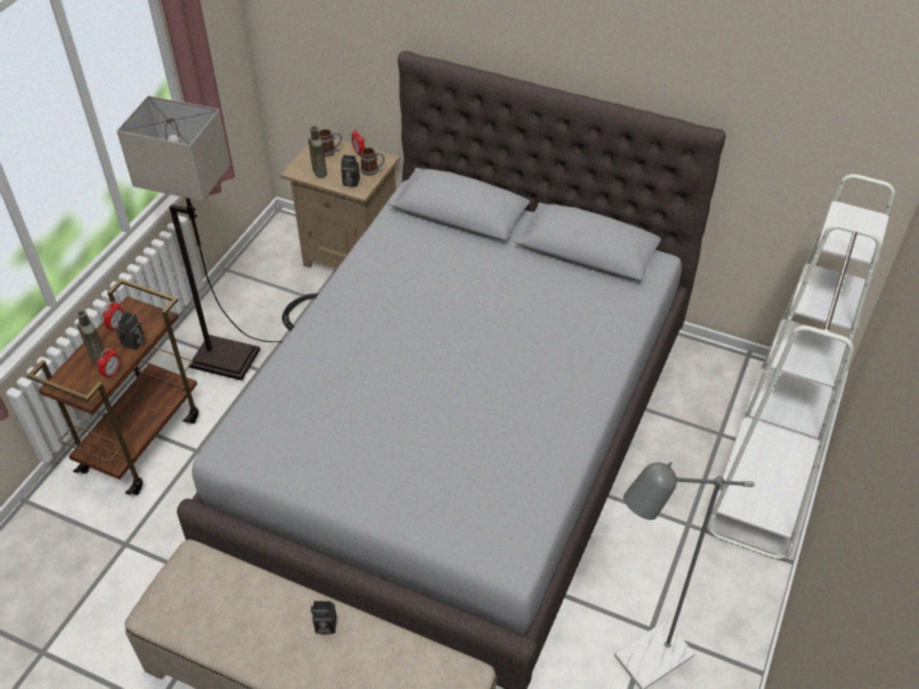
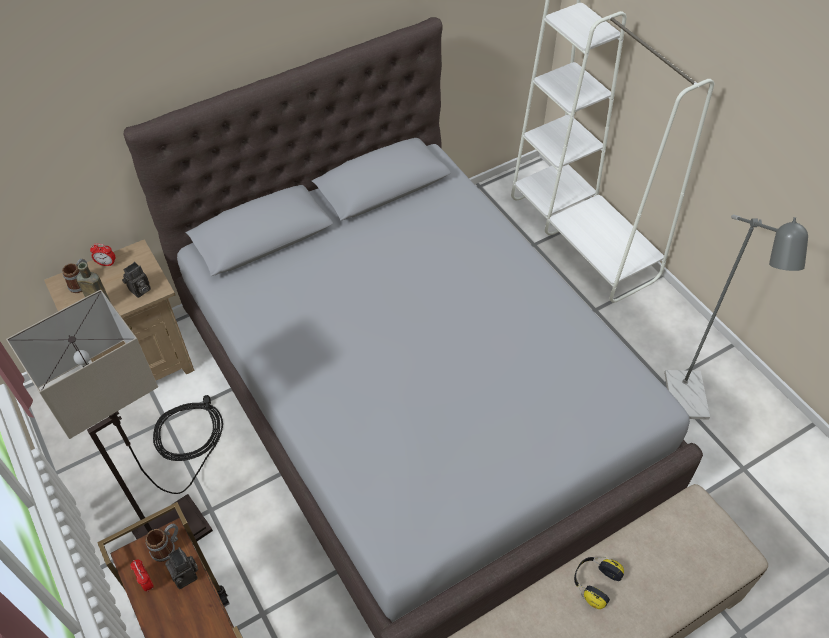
camera: 55 degrees left, 5 degrees up
brown bottle [76,310,106,365] -> none
alarm clock [97,348,120,379] -> none
camera [311,601,337,635] -> headphones [574,557,624,609]
mug [361,147,385,176] -> mug moved to [145,524,178,562]

